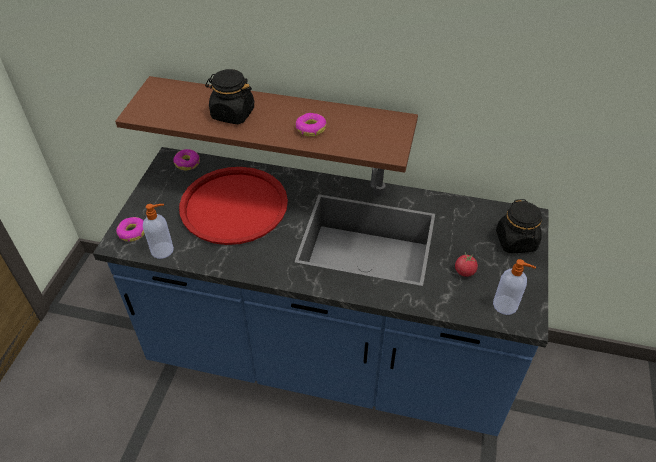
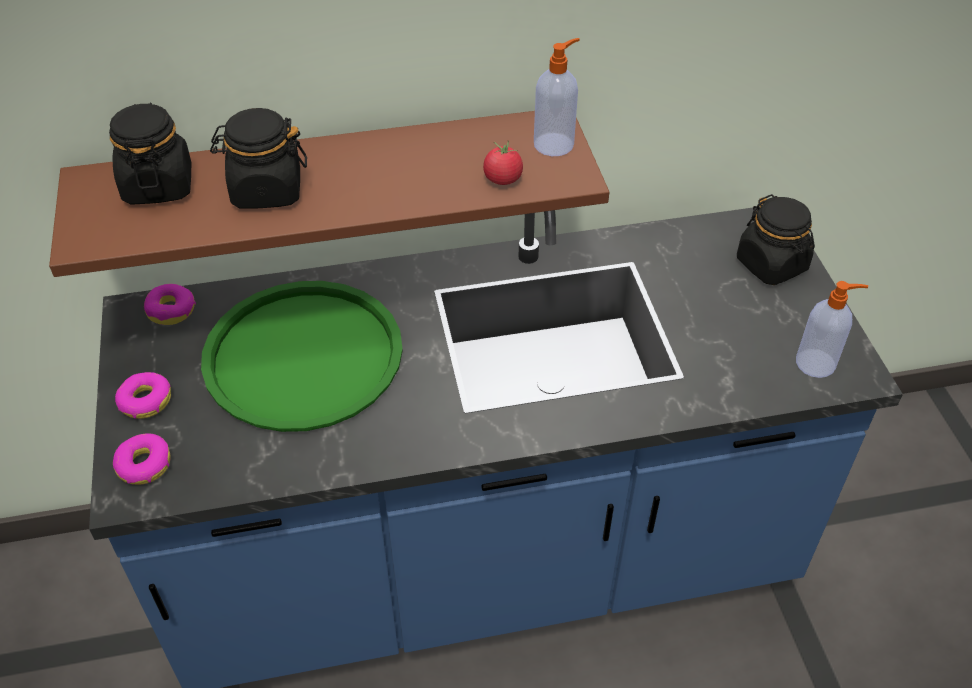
camera: 25 degrees left, 0 degrees up
soap dispenser [143,204,174,259] -> soap dispenser moved to [534,38,580,156]
red tray [179,167,288,245] -> green tray [201,281,403,432]
donut [296,113,327,136] -> donut moved to [115,372,171,419]
tomato [455,252,478,277] -> tomato moved to [483,141,523,185]
none -> black jar [109,103,191,205]

